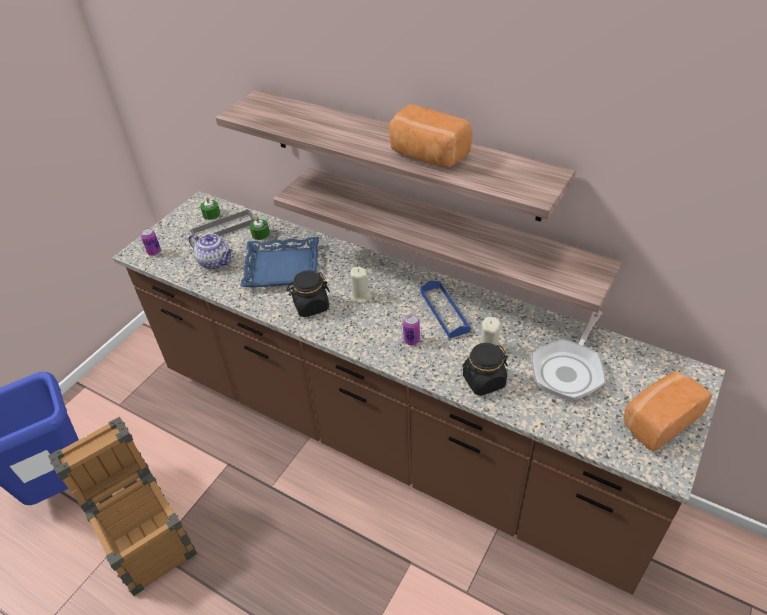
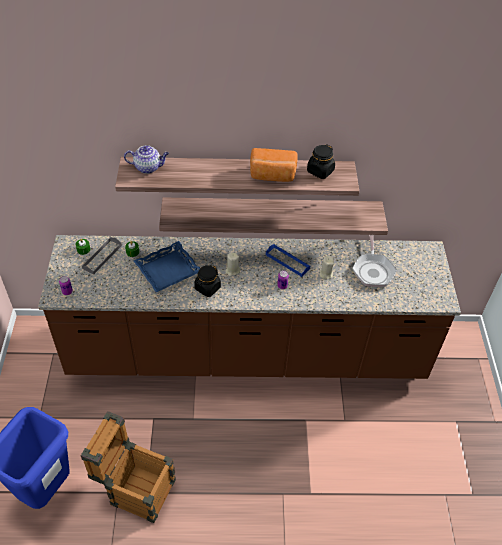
camera: 35 degrees left, 5 degrees up
teapot [188,233,233,270] -> teapot moved to [124,145,169,174]
black jar [462,343,508,396] -> black jar moved to [307,144,335,179]
bread [624,372,712,452] -> none

